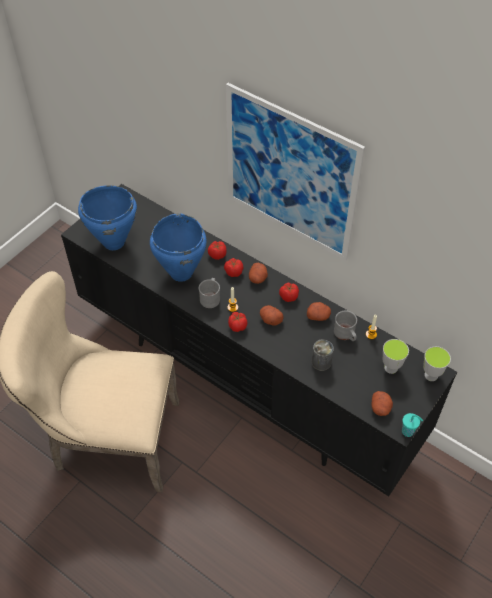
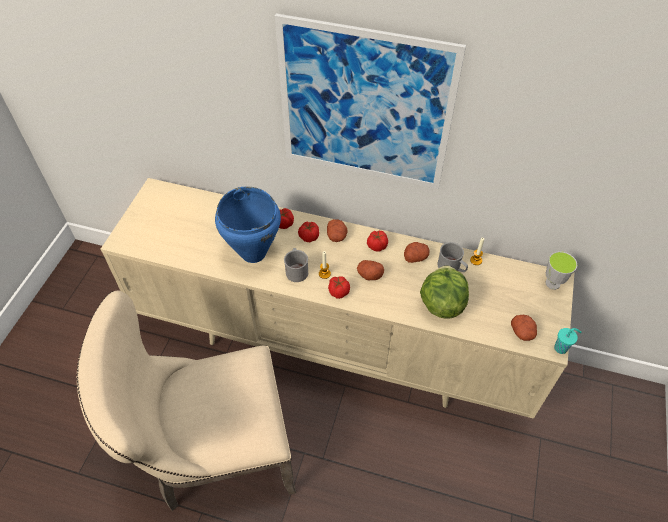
camera: 20 degrees left, 0 degrees up
black cabinet [61,184,457,496] -> beige cabinet [101,178,574,419]
blue cooking pot [78,185,137,250] -> none
can [312,339,334,371] -> lettuce [420,265,469,319]
cup [383,339,409,374] -> none

